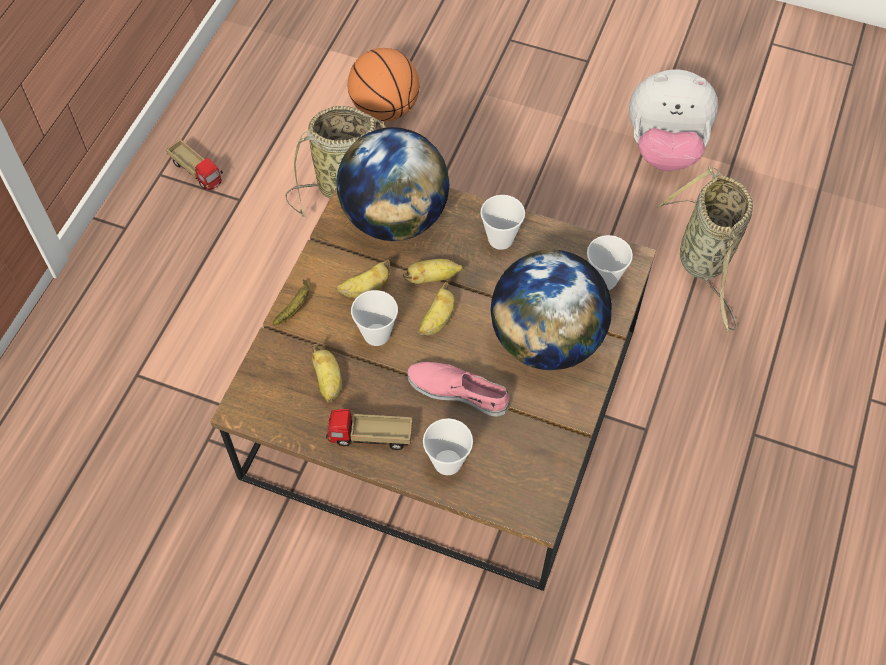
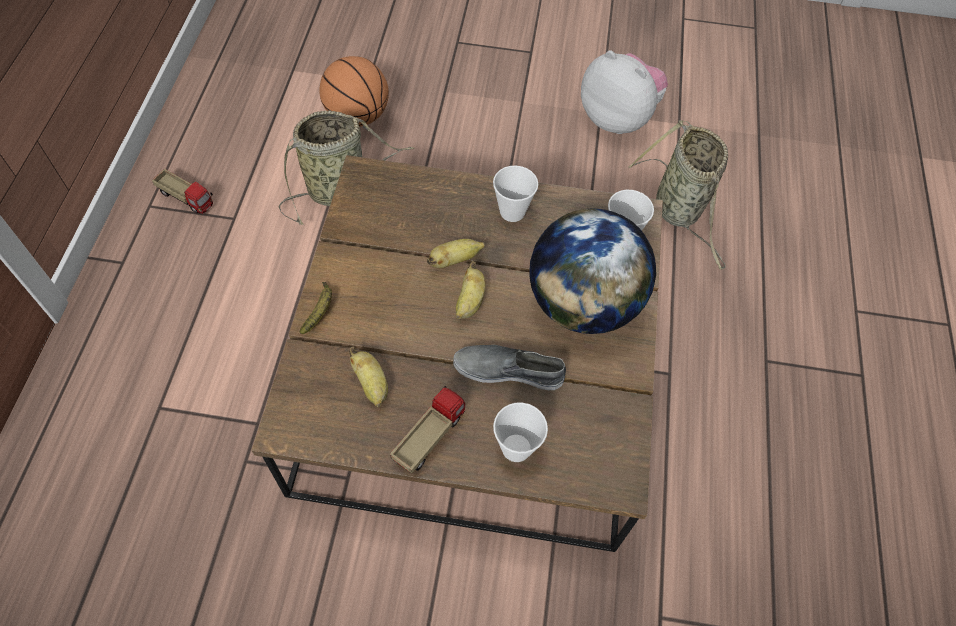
camera: 15 degrees left, 0 degrees up
toy truck [326,409,412,450] -> toy truck turned 135 degrees clockwise [390,386,465,474]
banana [335,259,390,298] -> none
globe [337,127,450,241] -> none
cup [351,290,398,346] -> none
pink shoe [407,362,509,417] -> grey shoe [453,345,566,390]
plush toy [629,70,718,171] -> plush toy turned 135 degrees counterclockwise [581,51,668,134]

